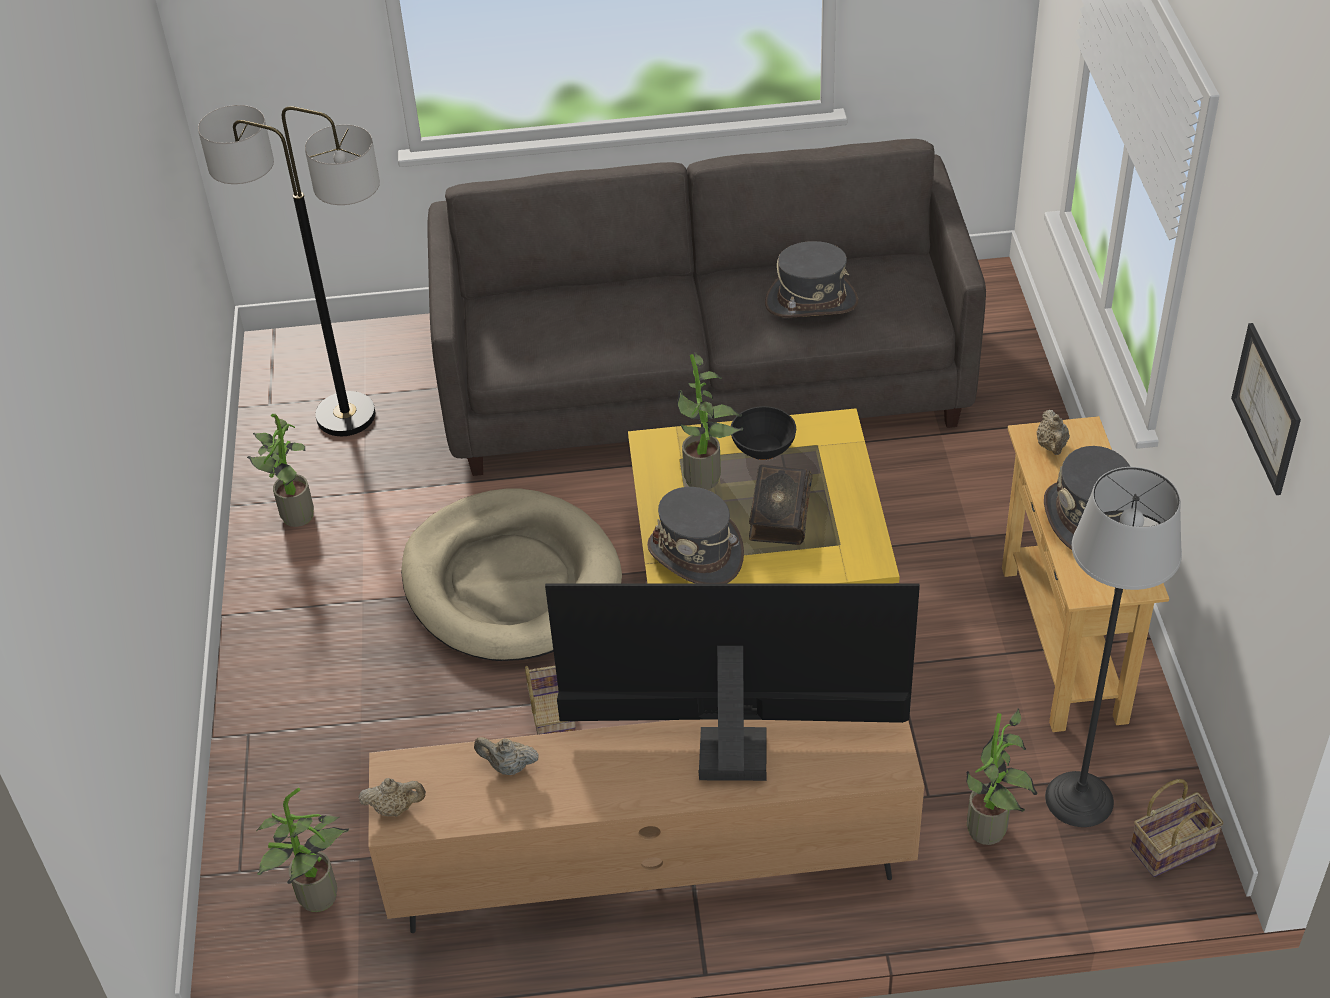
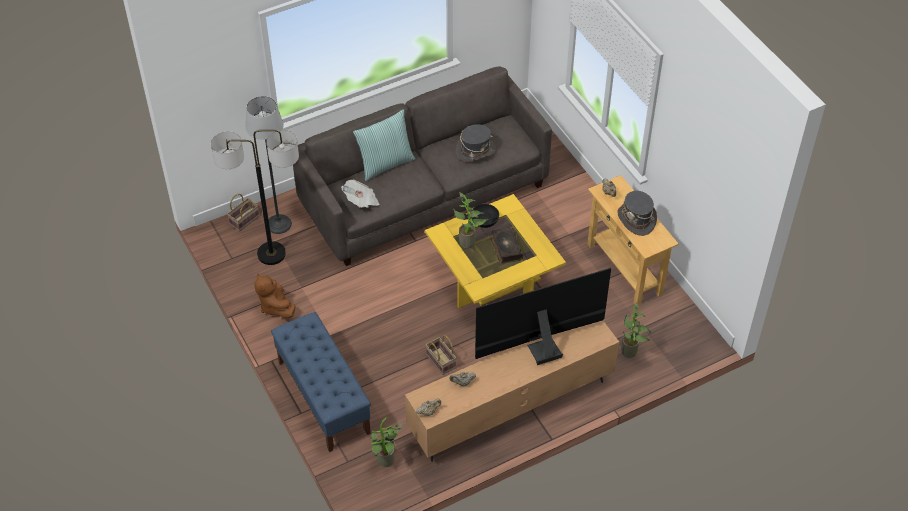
camera: 25 degrees left, 5 degrees up
potted plant [247,414,314,527] -> brown plush toy [254,273,295,318]
beige dog bed [401,488,622,661] -> none
grey hat [647,487,744,584] -> none
floor lamp [1045,467,1182,827] -> floor lamp moved to [245,96,292,234]
basket [1130,779,1223,877] -> basket moved to [227,194,260,232]
picture [1231,323,1301,495] -> none
none -> blue bench [271,312,371,452]
none -> newspaper [341,180,379,208]
none -> pillow [353,109,415,181]

